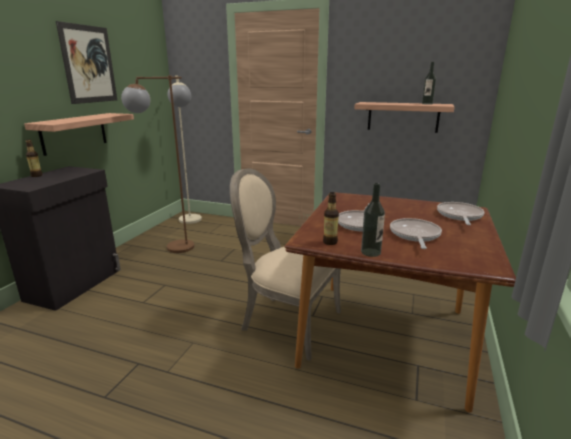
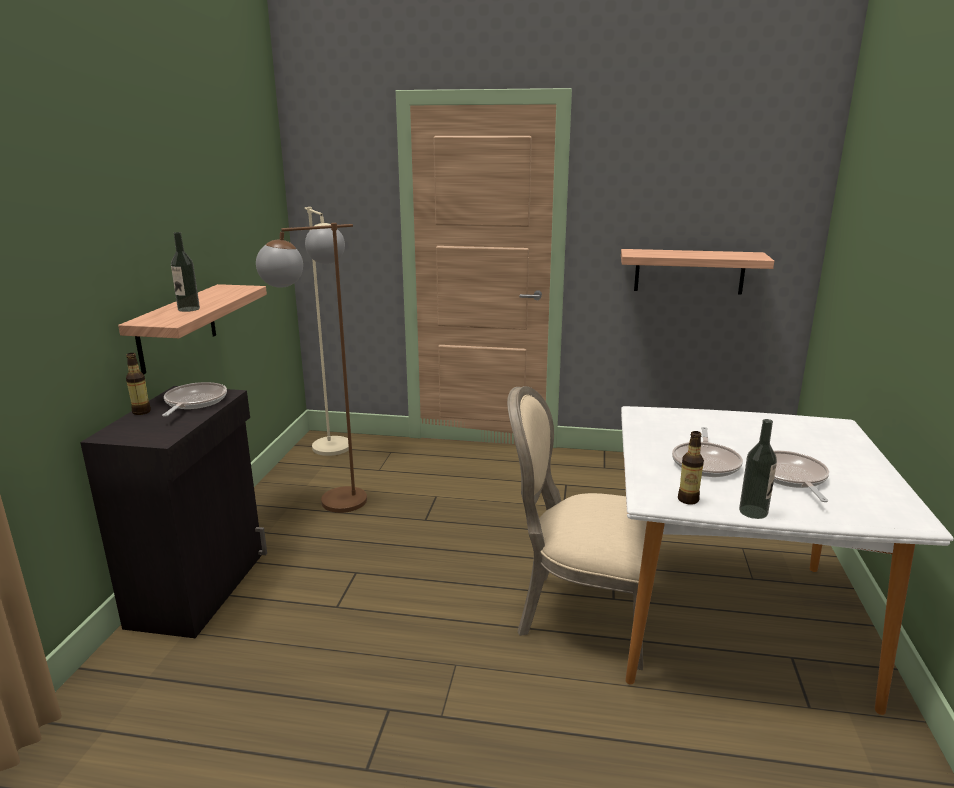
camera: 10 degrees left, 0 degrees up
picture [56,21,117,104] -> none
brown dining table [284,192,516,413] -> white dining table [621,406,954,715]
bottle [422,62,436,105] -> bottle moved to [171,232,200,312]
frying pan [437,202,485,225] -> frying pan moved to [162,382,227,417]

